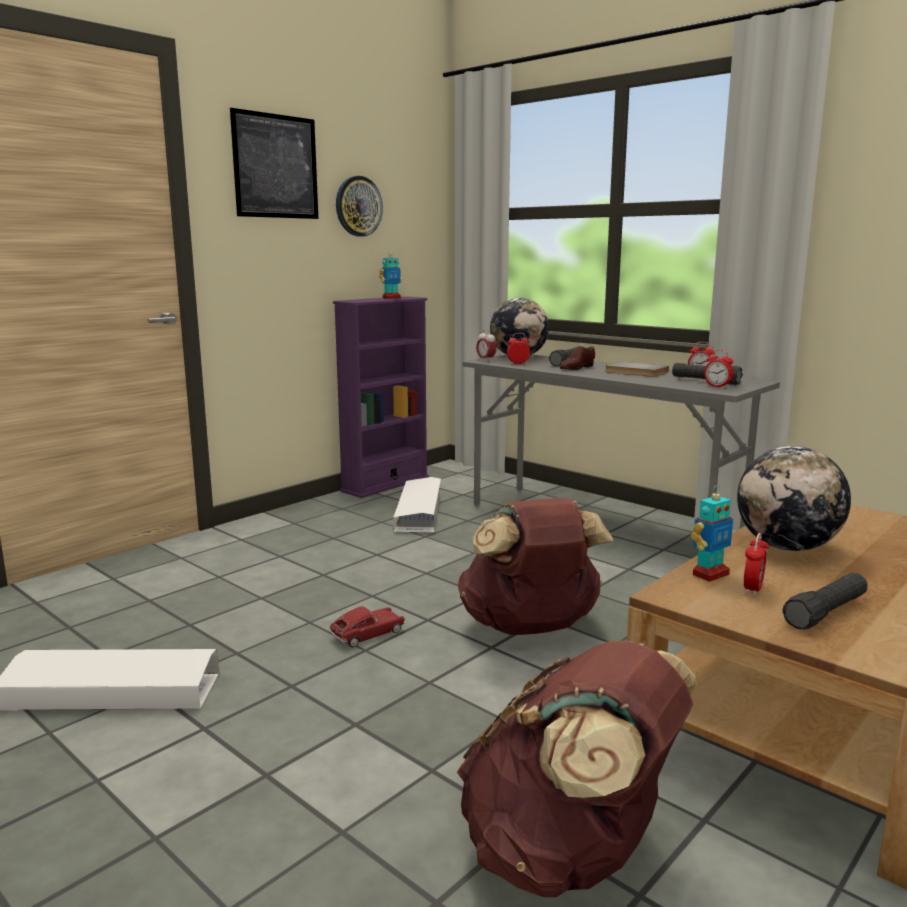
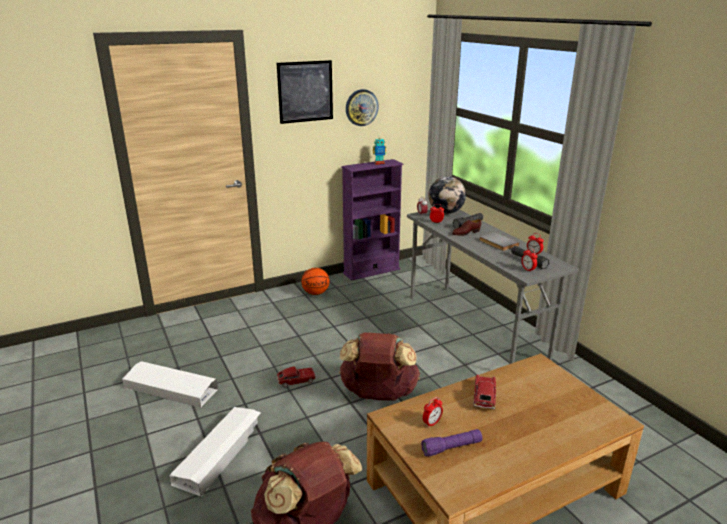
camera: 20 degrees right, 10 degrees up
white storage box [393,477,441,532] -> white storage box moved to [169,407,261,497]
toy robot [691,486,733,582] -> none
globe [737,446,851,551] -> toy car [473,374,496,409]
black flashlight [783,573,868,630] -> purple flashlight [421,429,482,457]
none -> basketball [301,268,330,295]

